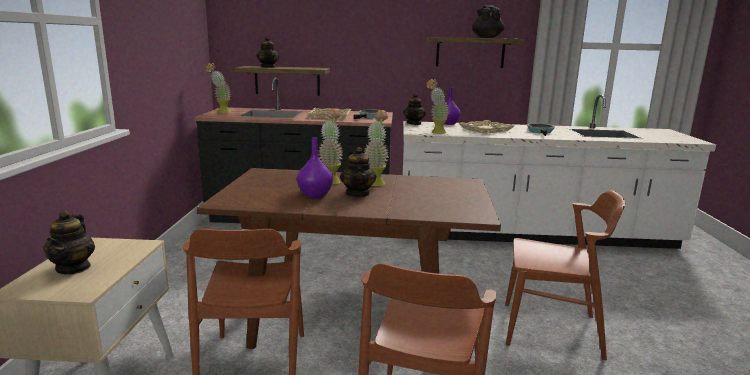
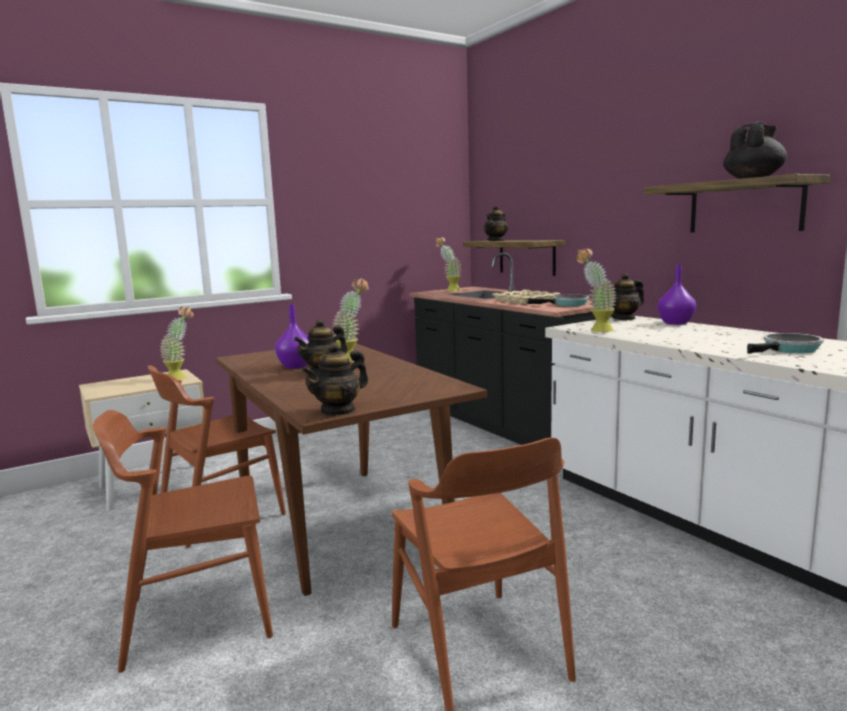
camera: 55 degrees right, 5 degrees down
teapot [43,210,95,275] -> teapot moved to [301,342,368,416]
potted plant [364,110,389,186] -> potted plant moved to [160,307,194,380]
beige tray [459,120,514,134] -> none

